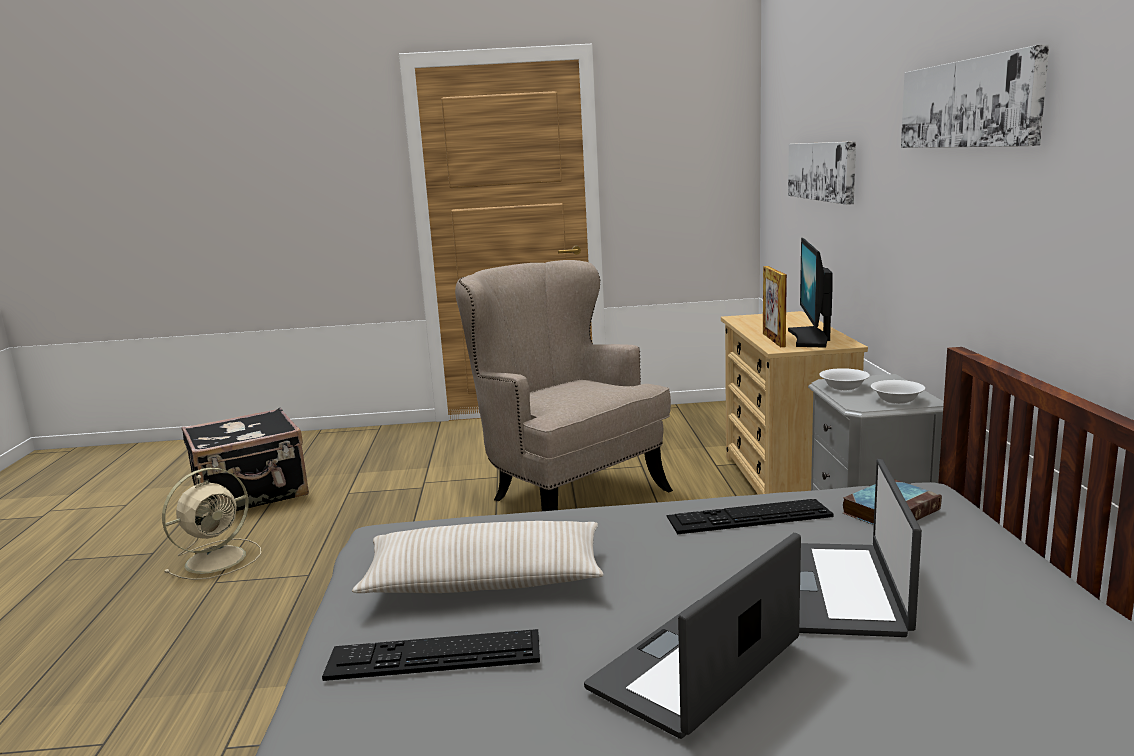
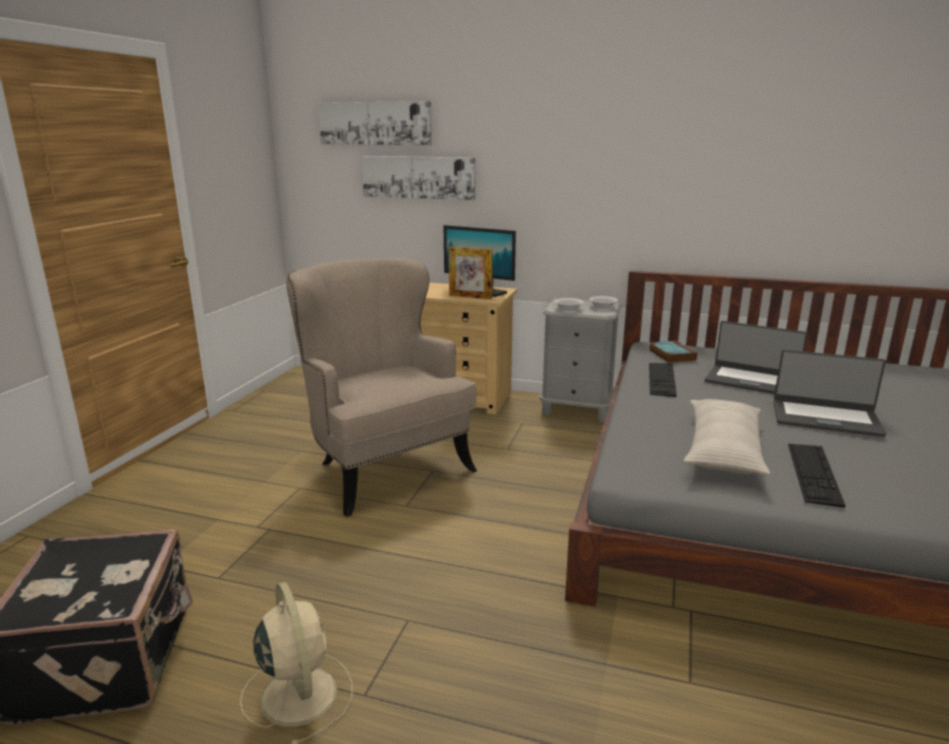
camera: 70 degrees left, 5 degrees up
beige armchair [455,260,673,511] -> beige armchair turned 75 degrees clockwise [286,258,477,517]
laptop [584,533,801,739] -> laptop turned 45 degrees counterclockwise [773,350,886,437]
picture [901,44,1049,148] -> picture moved to [318,101,432,145]

